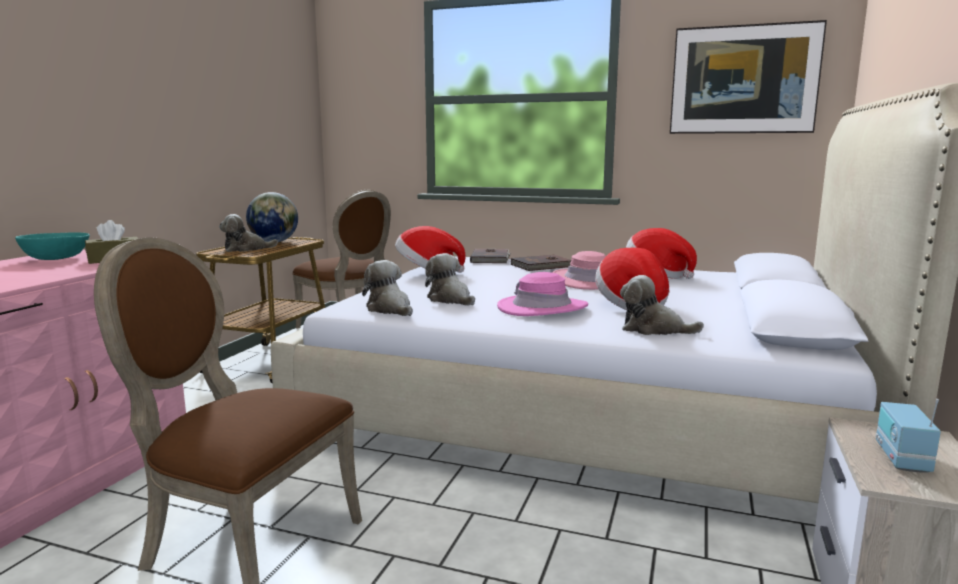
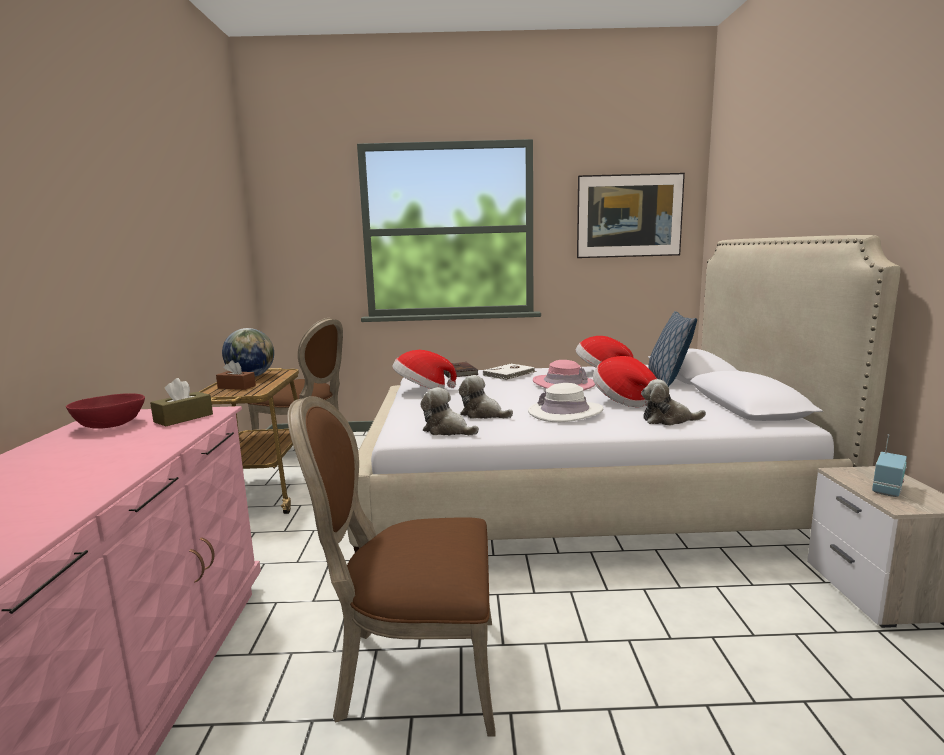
camera: 20 degrees left, 0 degrees up
turquoise bowl [15,232,90,260] -> red bowl [66,393,145,429]
plush toy [219,214,278,252] -> brown tissue box [216,360,256,390]
pink hat [497,272,588,316] -> white hat [528,383,603,422]
brown book [511,255,571,271] -> white book [483,363,536,380]
radio [876,399,941,473] -> radio turned 135 degrees counterclockwise [872,434,907,497]
none -> pillow [648,311,697,387]

